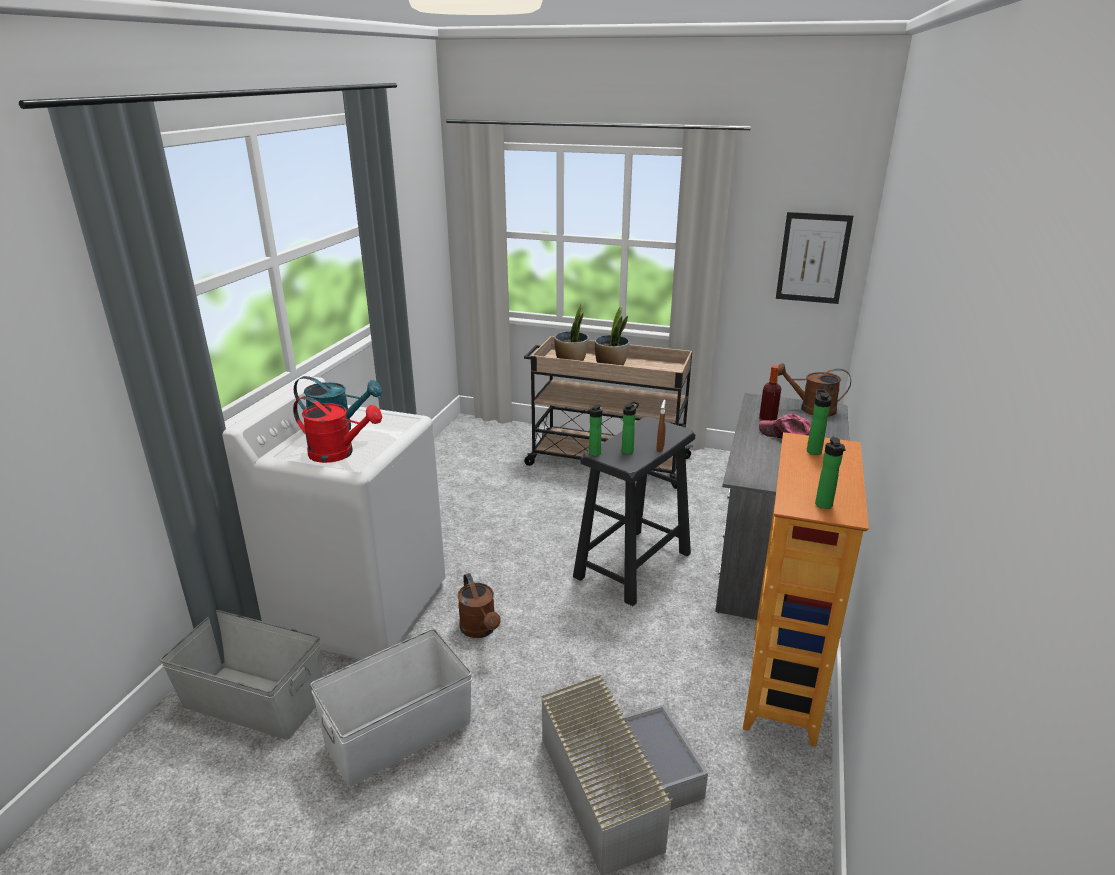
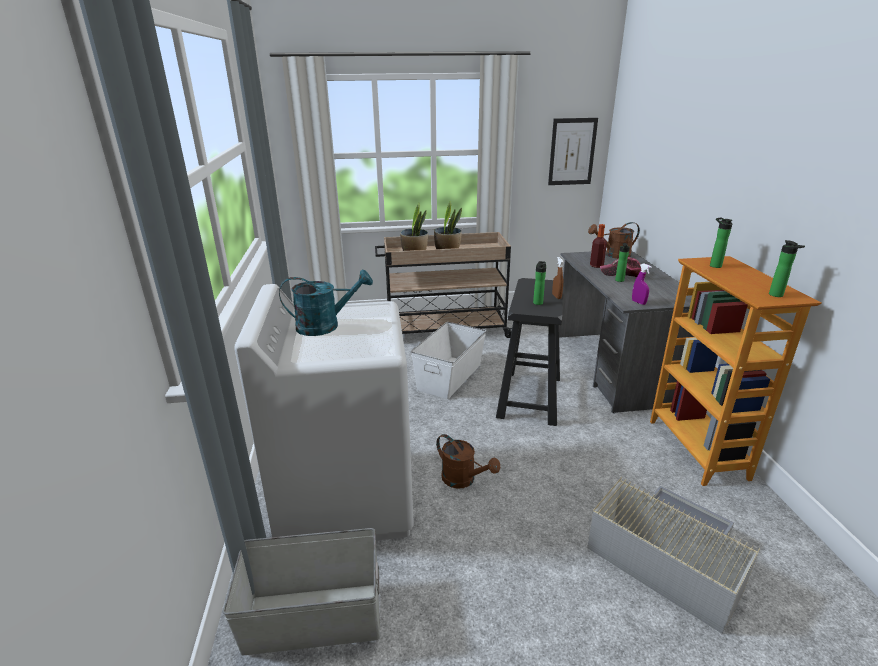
camera: 25 degrees left, 0 degrees up
red watering can [293,396,382,463] -> none
white storage box [310,629,472,787] -> white storage box moved to [411,322,486,399]
bottle [587,404,602,456] -> bottle moved to [615,243,630,282]
none -> purple spray bottle [632,263,652,305]

